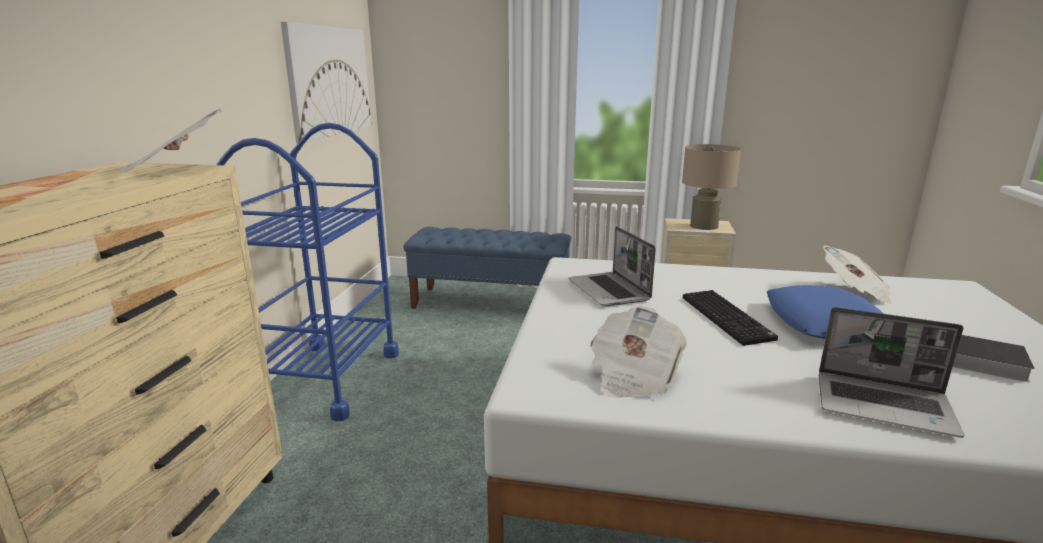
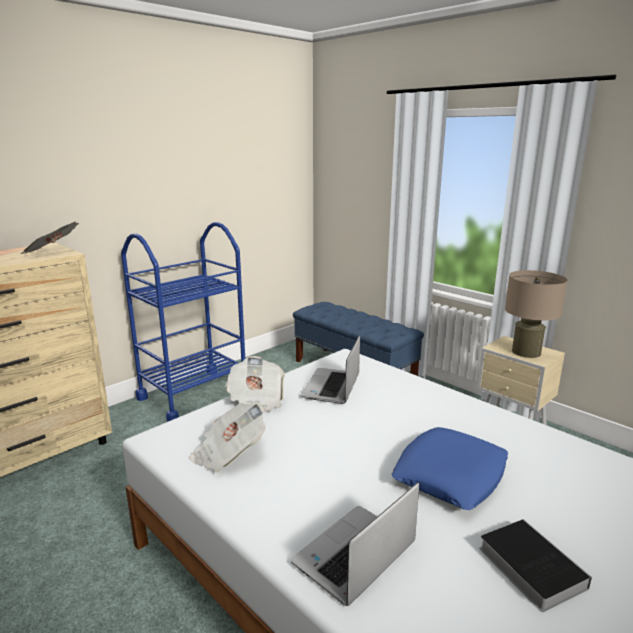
camera: 35 degrees right, 0 degrees up
picture [281,22,371,143] -> none
keyboard [683,290,778,346] -> none
laptop [819,307,964,438] -> laptop turned 75 degrees clockwise [291,483,419,606]
newspaper [823,245,891,304] -> newspaper moved to [225,356,285,413]

